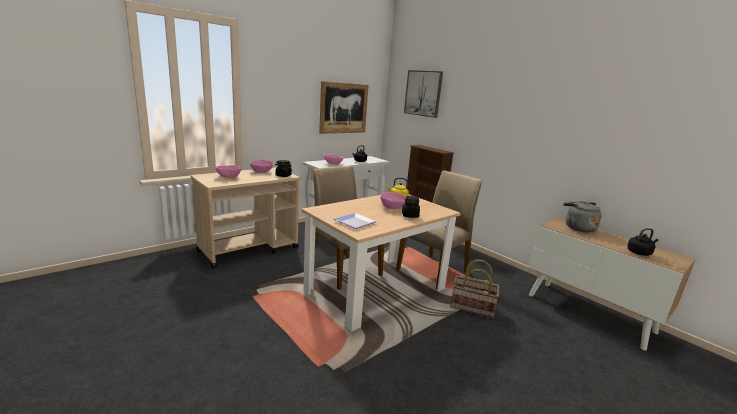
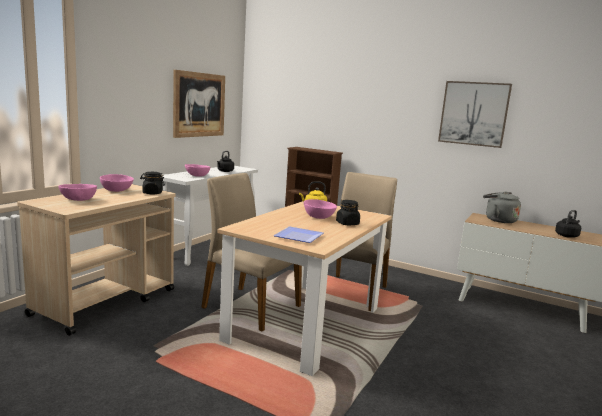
camera: 20 degrees left, 5 degrees down
picture [404,70,443,118] -> picture moved to [438,81,512,148]
basket [450,259,499,318] -> none

